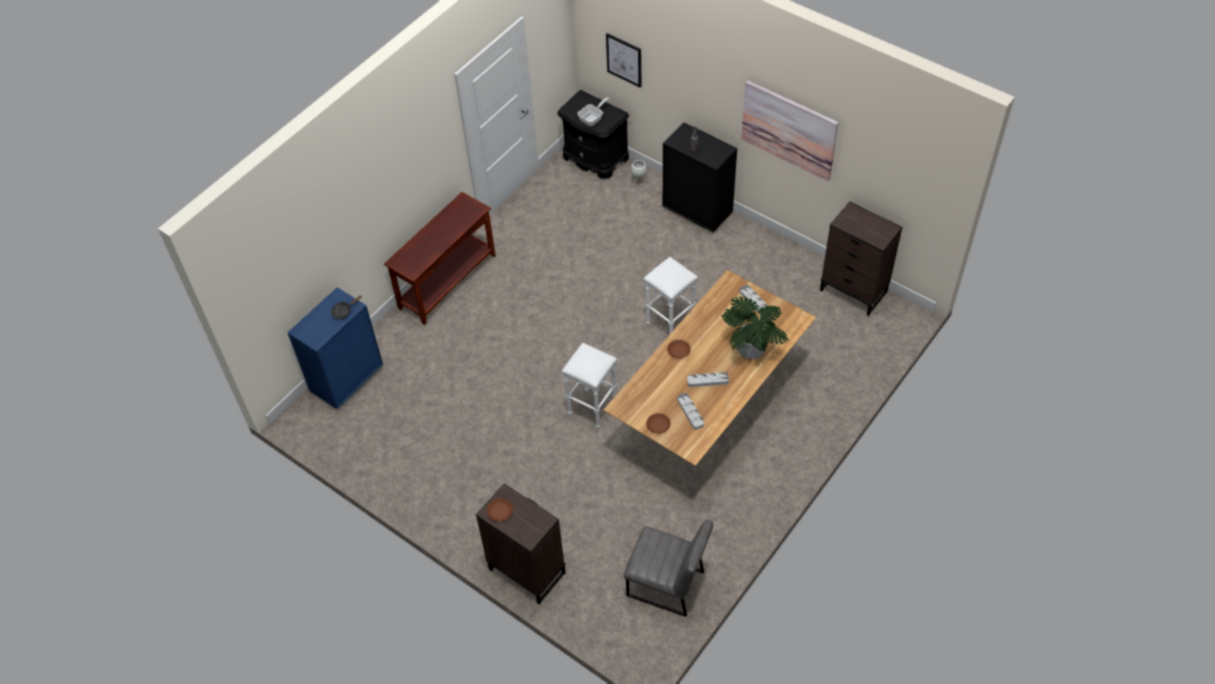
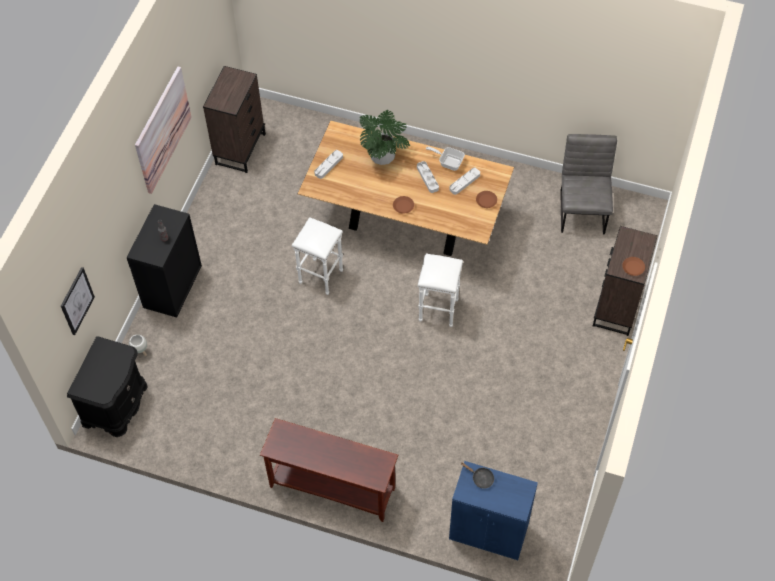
camera: 110 degrees left, 5 degrees up
frying pan [577,98,609,126] -> frying pan moved to [426,147,465,171]

